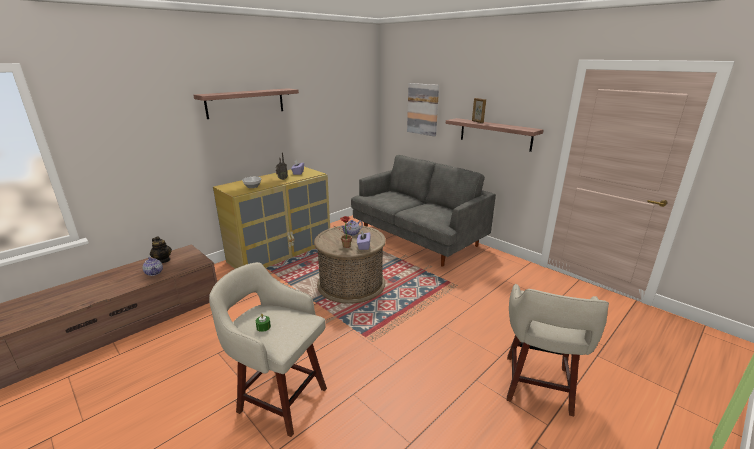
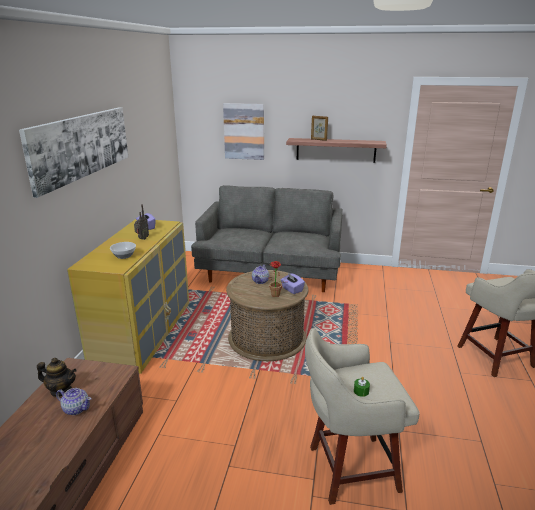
camera: 35 degrees left, 0 degrees up
shelf [194,88,299,119] -> picture [19,107,128,198]

